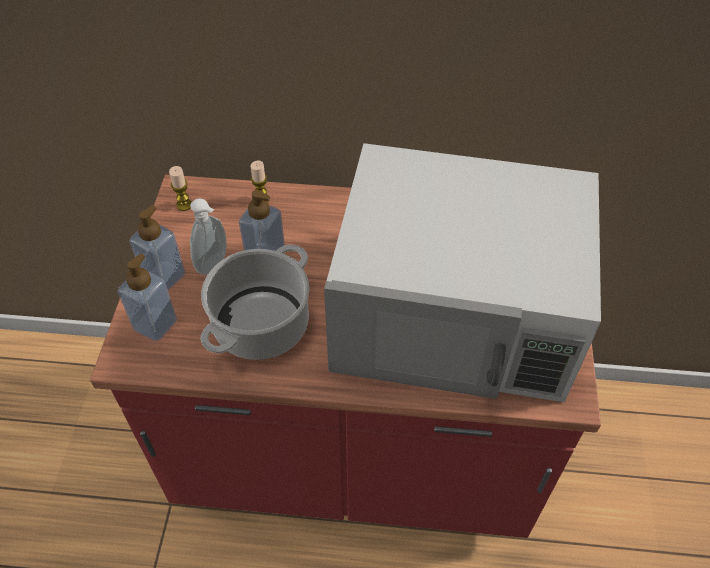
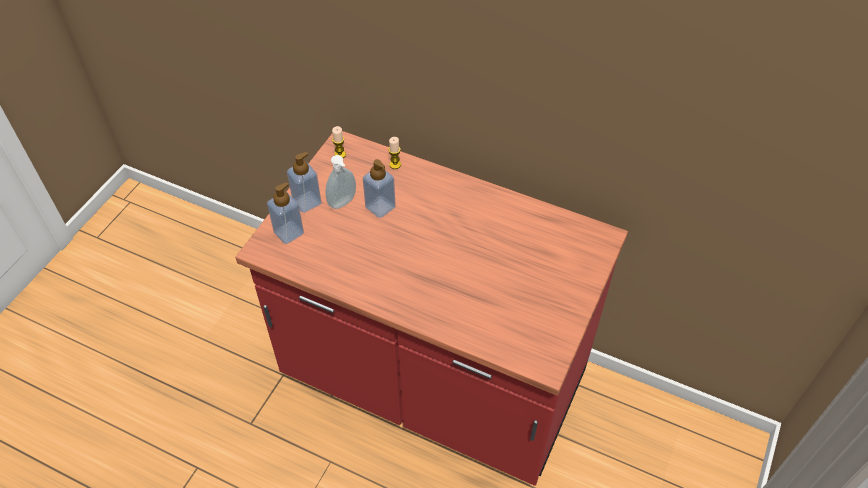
camera: 20 degrees right, 0 degrees up
cooking pot [201,244,309,360] -> none
white microwave [324,143,601,402] -> none

